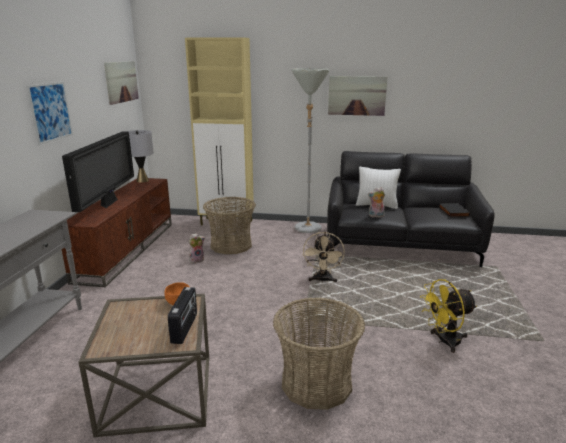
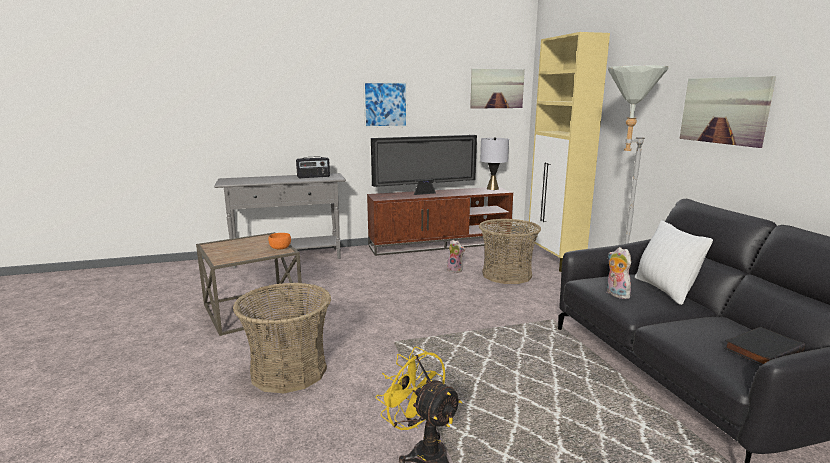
camera: 65 degrees right, 5 degrees down
radio [168,287,197,344] -> radio moved to [296,156,330,178]
beige fan [303,232,345,282] -> none

